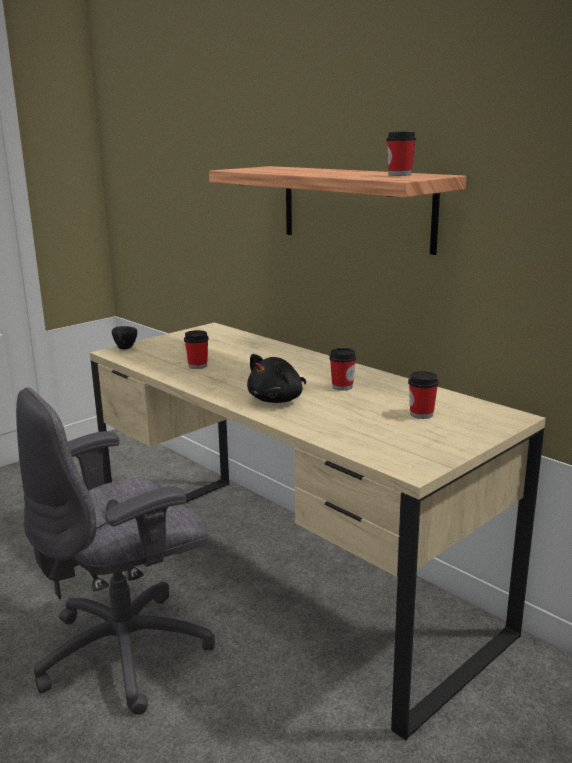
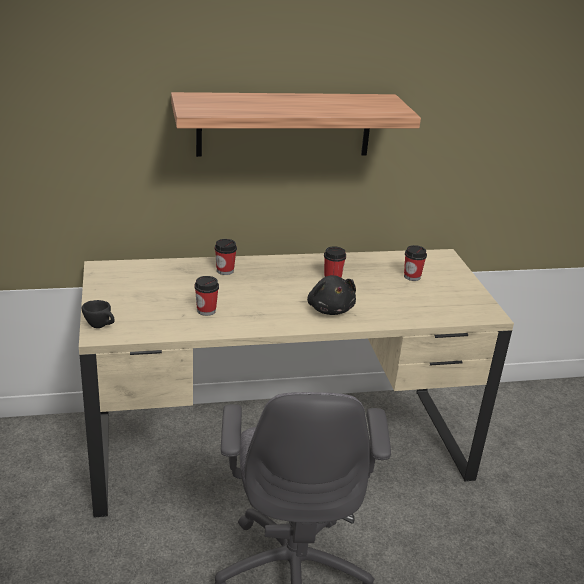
camera: 60 degrees left, 10 degrees up
cup [386,132,416,176] -> cup moved to [215,239,237,275]

